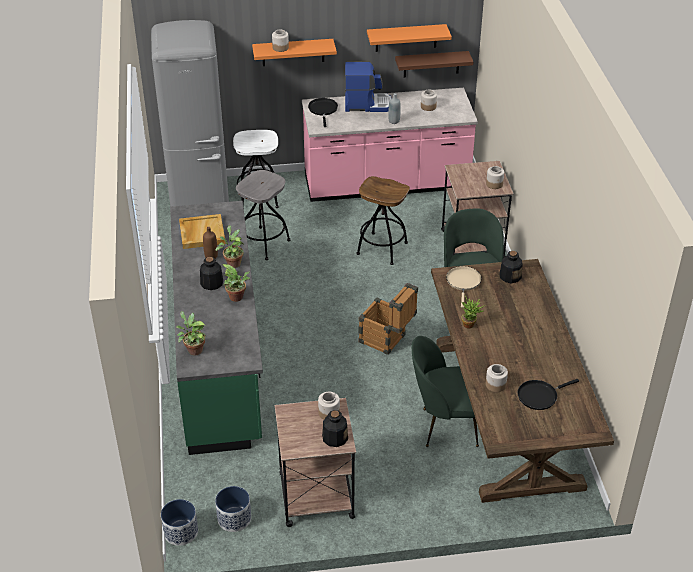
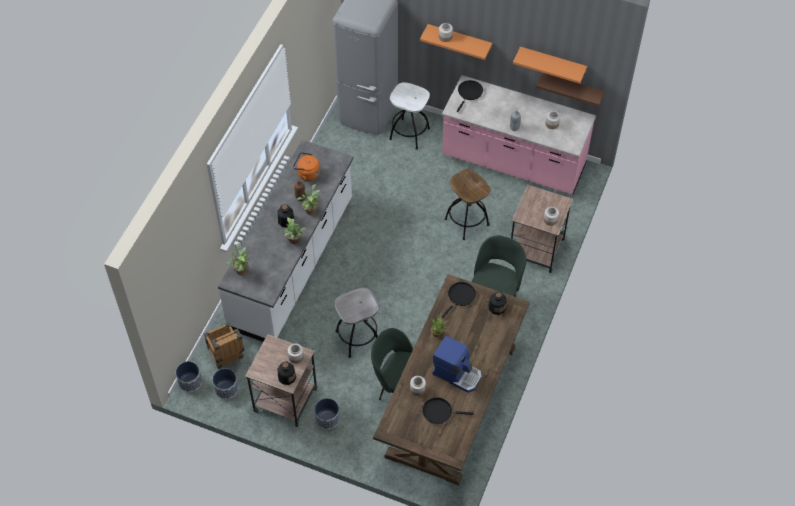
camera: 30 degrees right, 15 degrees up
green counter [170,201,263,455] -> white counter [218,140,354,342]
beige tray [179,214,226,249] -> orange kettle [293,152,320,181]
grey stool [236,170,291,260] -> grey stool moved to [334,288,379,358]
coffee machine [345,62,391,112] -> coffee machine moved to [432,335,482,393]
crate [358,283,418,355] -> crate moved to [204,322,245,369]
beige frying pan [446,266,482,308] -> black frying pan [441,282,476,318]
none -> planter [315,398,340,429]

